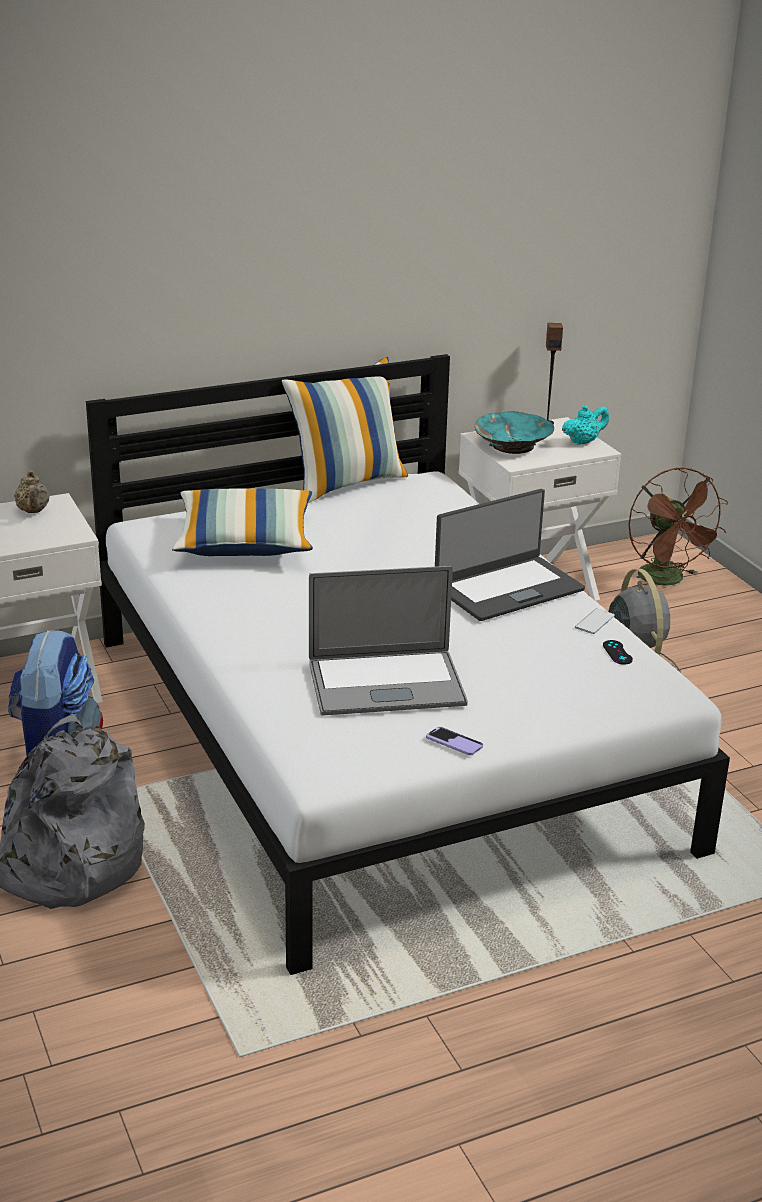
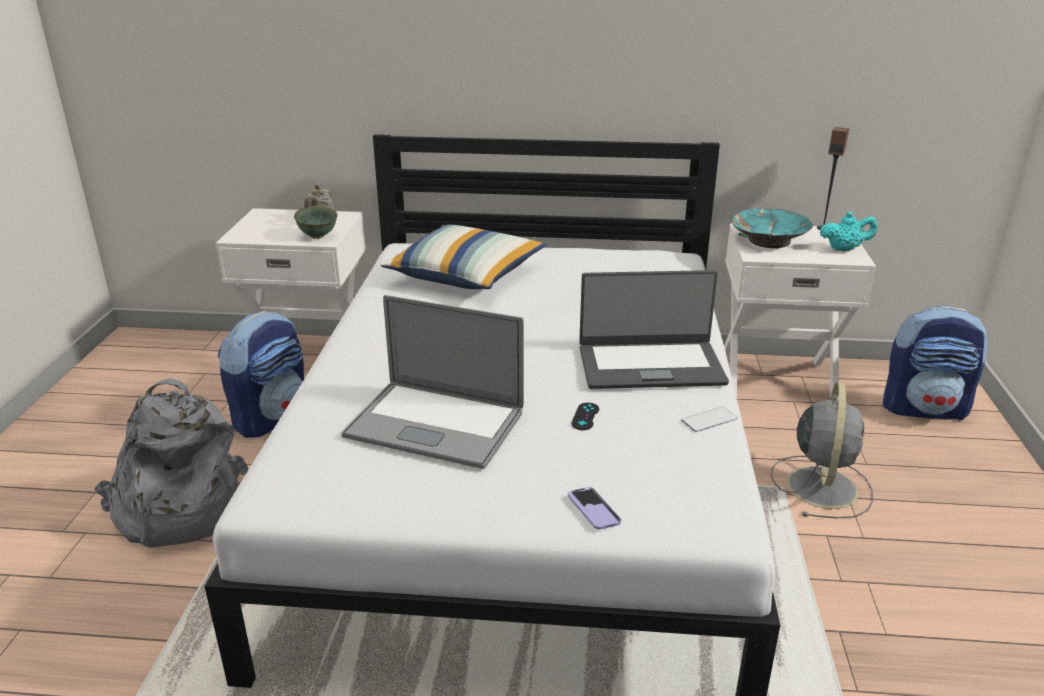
camera: 30 degrees right, 0 degrees up
pillow [282,357,408,503] -> none
phone [426,727,483,755] -> phone moved to [568,487,621,530]
black game controller [603,640,633,665] -> black game controller moved to [571,403,599,430]
brown fan [628,467,728,587] -> backpack [883,306,988,421]
none -> green bowl [294,206,338,239]

